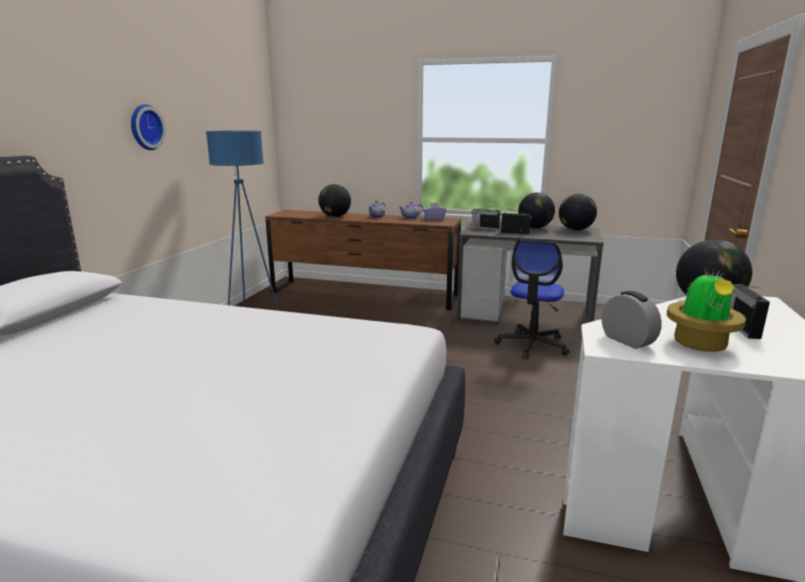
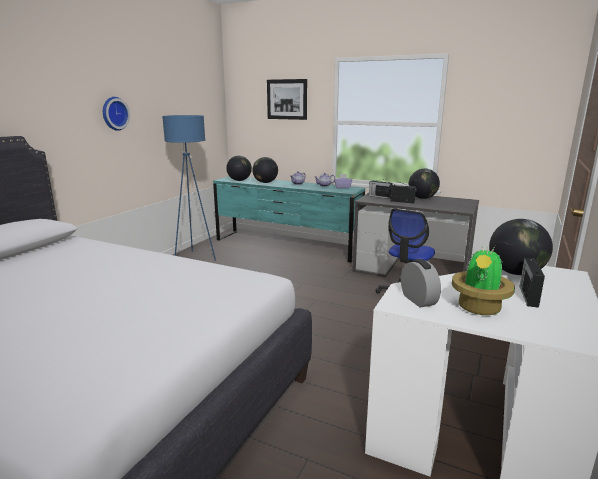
camera: 10 degrees right, 0 degrees up
brown dresser [265,210,461,310] -> turquoise dresser [213,176,365,262]
globe [559,194,597,231] -> globe moved to [226,156,252,181]
none -> picture [267,79,307,120]

